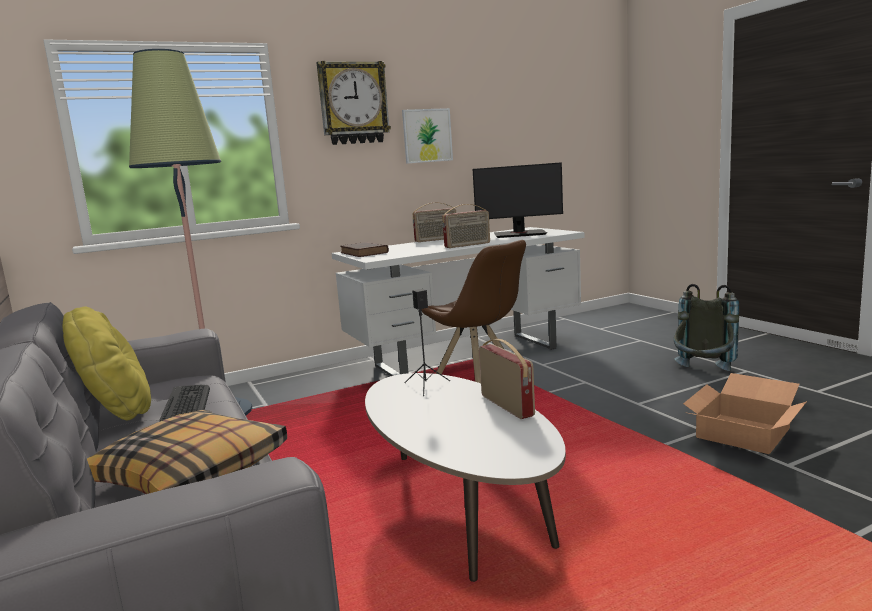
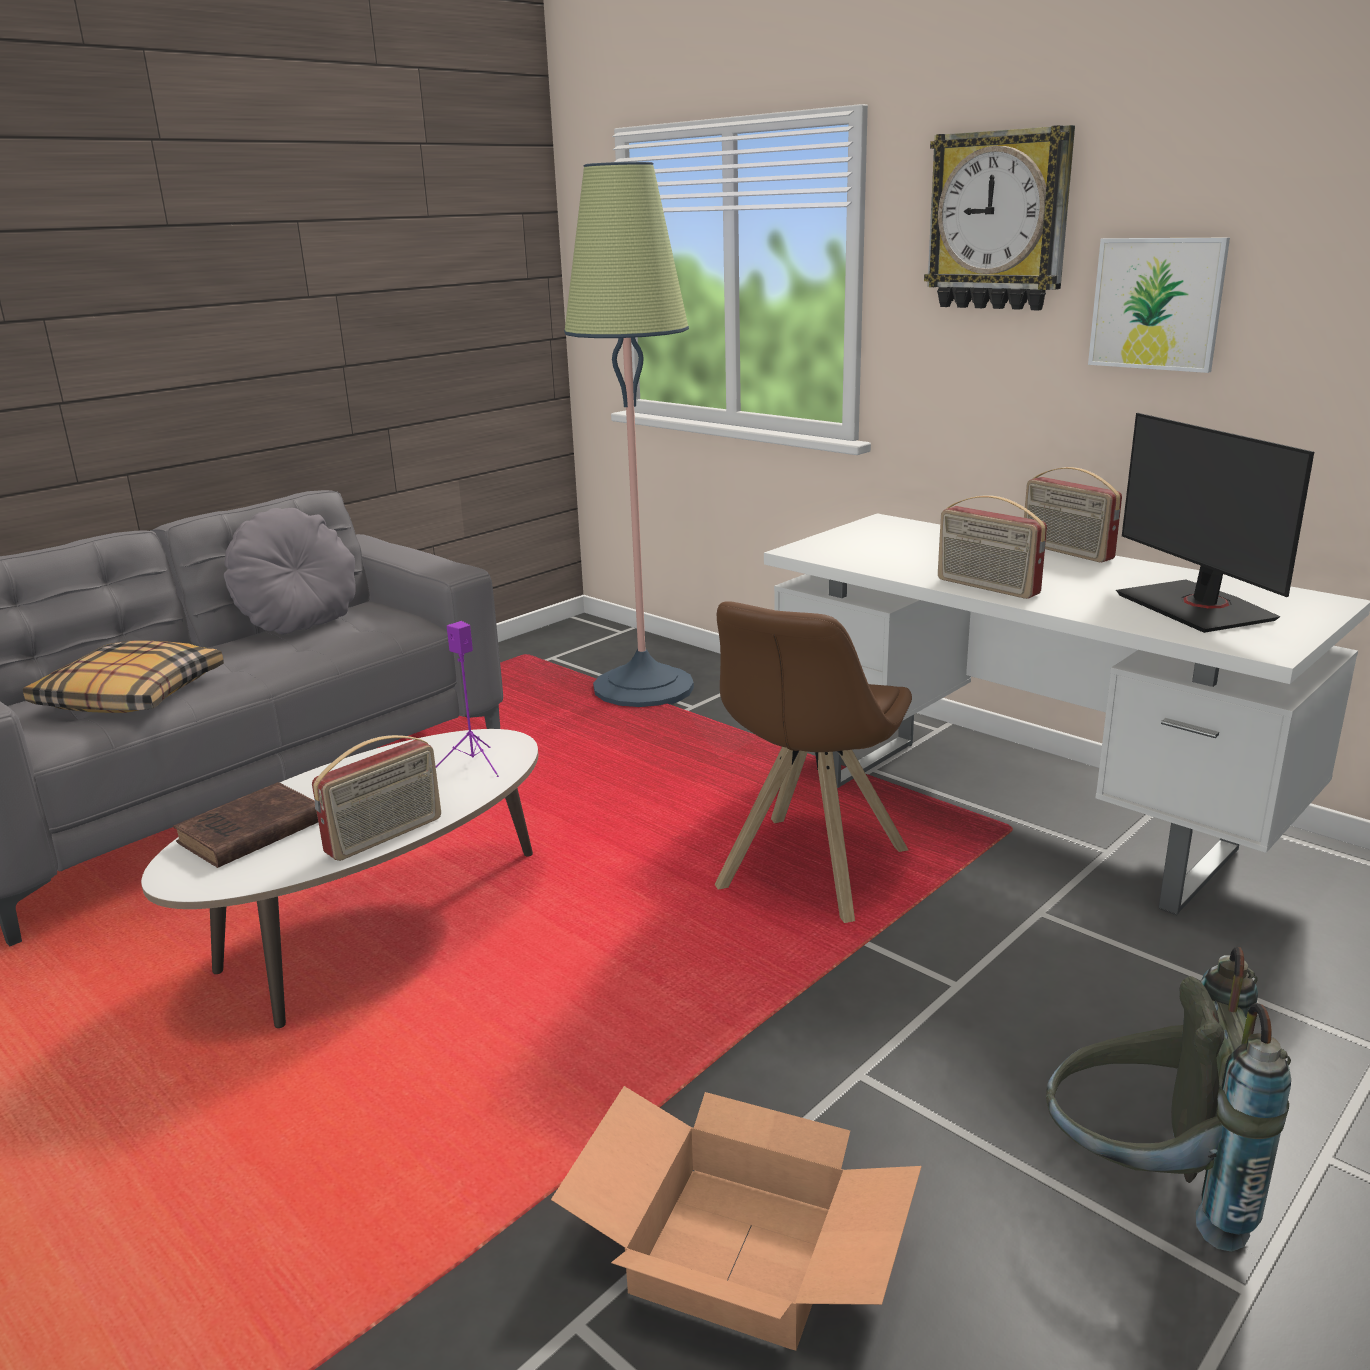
camera: 70 degrees right, 10 degrees up
yellow pillow [63,307,151,420] -> grey pillow [224,508,356,634]
keyboard [160,385,210,421] -> none
brown book [340,242,389,257] -> brown book moved to [173,782,318,868]
black speaker [404,289,450,396] -> purple speaker [436,621,499,777]

